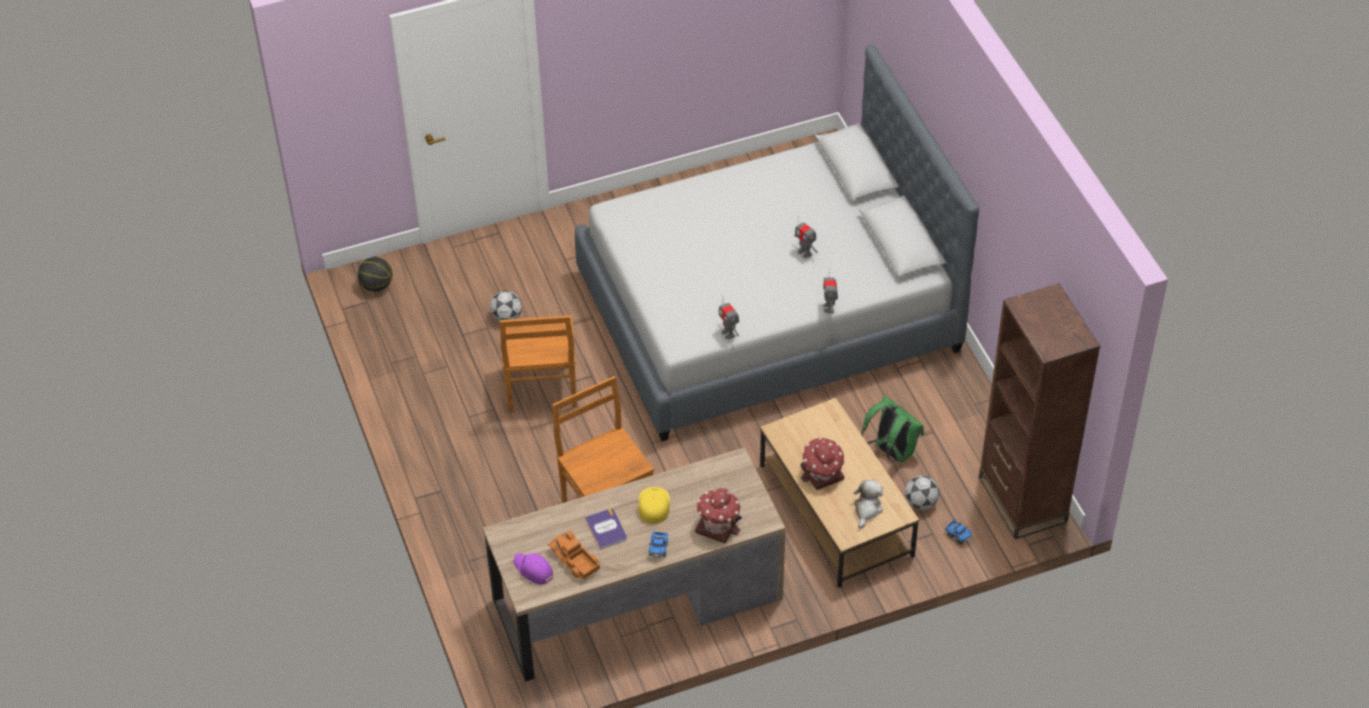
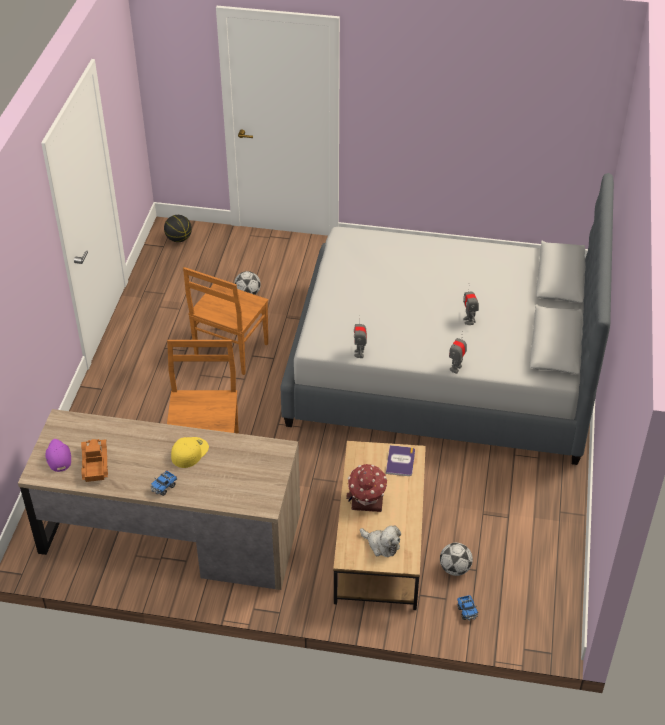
camera: 30 degrees right, 5 degrees down
book [585,509,627,550] -> book moved to [386,445,415,476]
toy house [695,488,741,543] -> none
plush toy [854,480,883,529] -> plush toy turned 75 degrees clockwise [360,525,401,557]
green backpack [861,396,924,463] -> none
brown bookcase [979,283,1100,539] -> none

